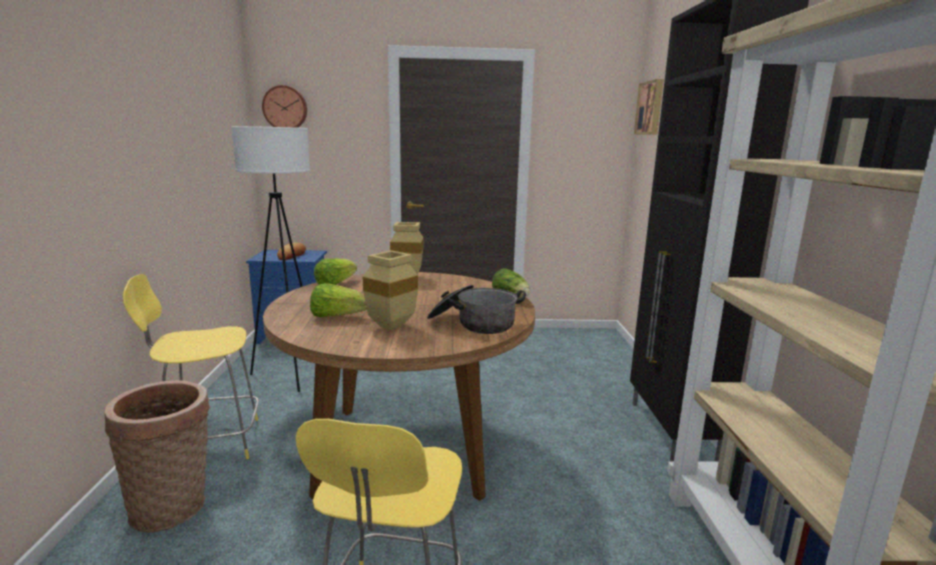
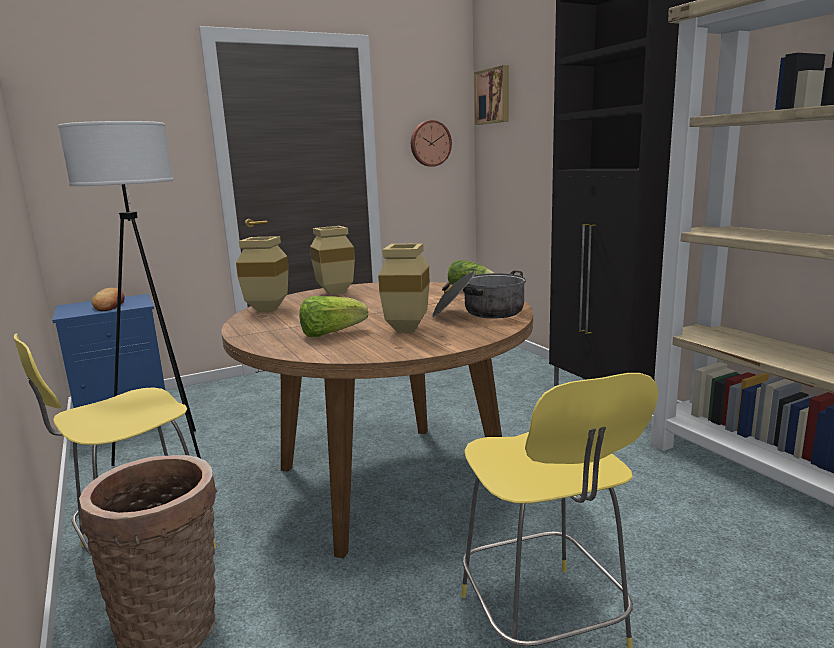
camera: 25 degrees left, 0 degrees up
wall clock [262,85,307,128] -> wall clock moved to [411,120,452,167]
lettuce [314,258,357,285] -> beige vase [236,236,289,312]

